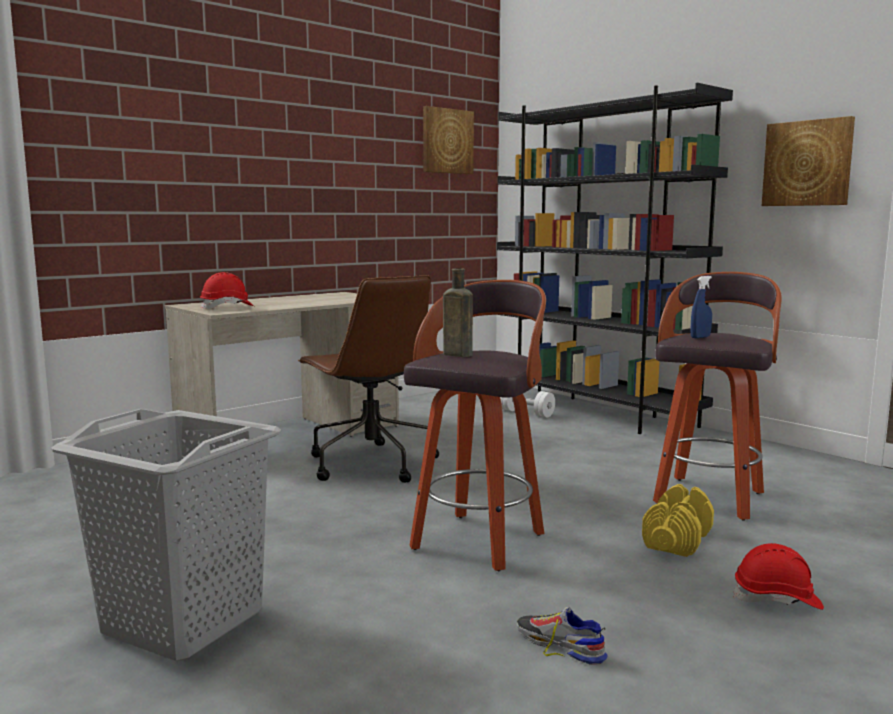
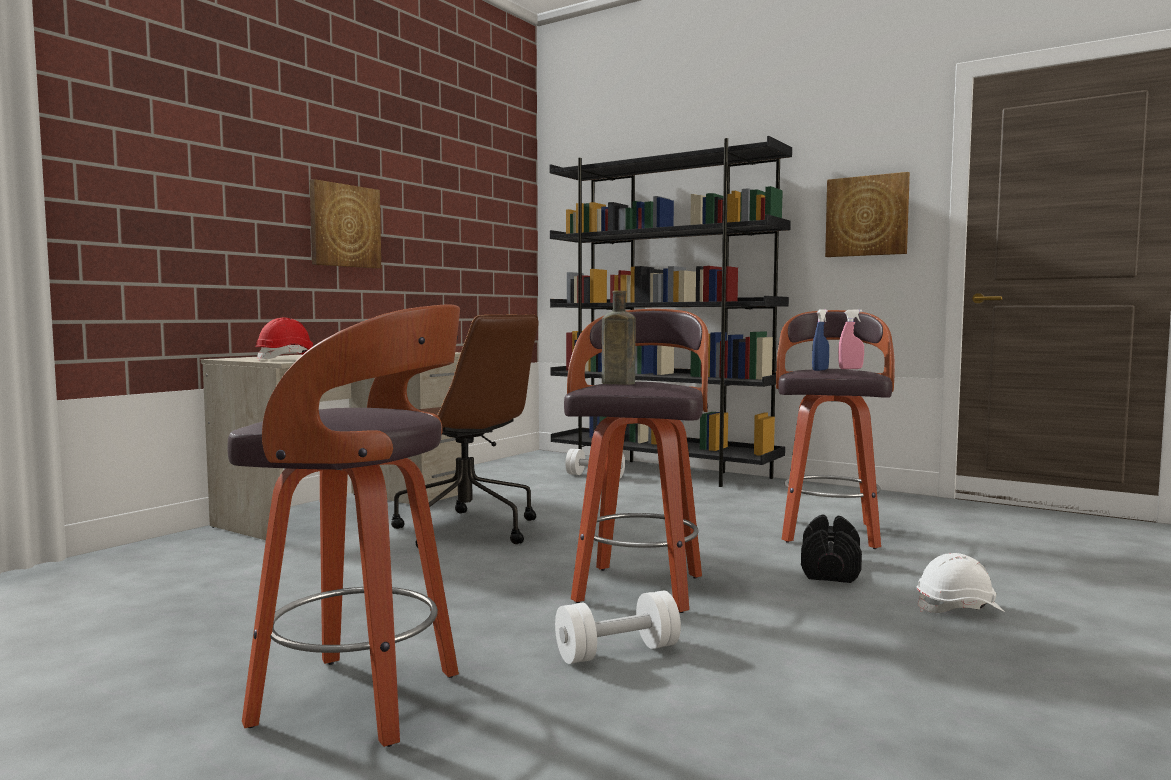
camera: 15 degrees left, 5 degrees down
grey laundry basket [51,409,281,661] -> stool [227,305,460,747]
picture [423,106,474,174] -> picture moved to [310,179,381,268]
shoe [517,607,608,665] -> none
yellow dumbbell [642,484,714,557] -> black dumbbell [801,515,862,583]
red hard hat [733,543,824,610] -> white hard hat [917,553,1005,613]
none -> white dumbbell [555,591,681,664]
none -> pink spray bottle [838,309,864,369]

